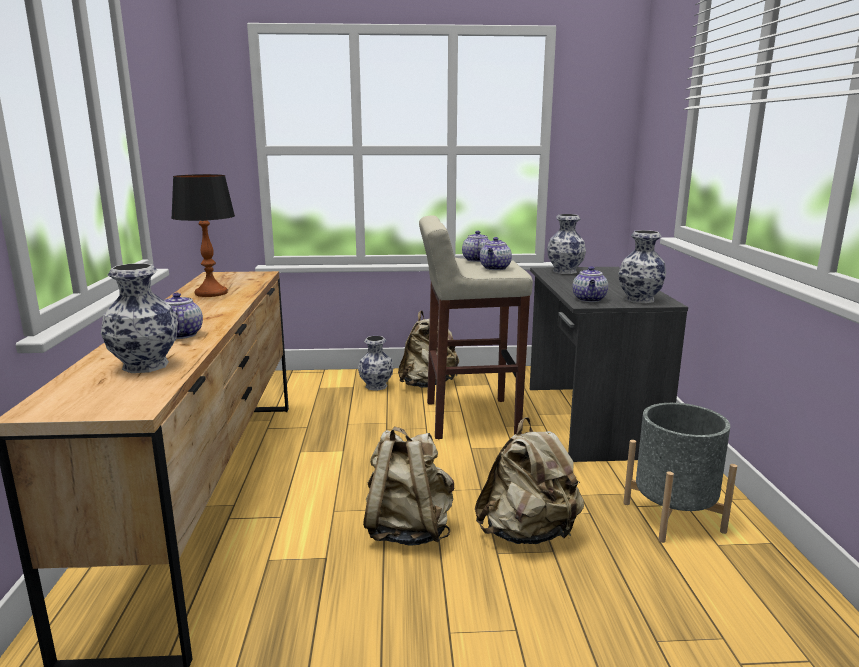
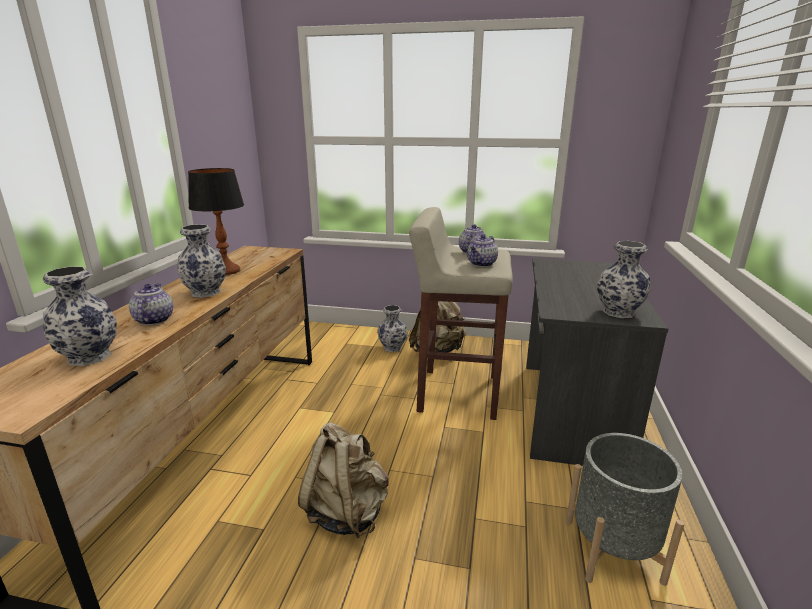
camera: 15 degrees right, 5 degrees up
beige backpack [475,417,584,544] -> none
vase [547,214,586,274] -> vase moved to [177,224,226,298]
teapot [572,266,608,302] -> none

